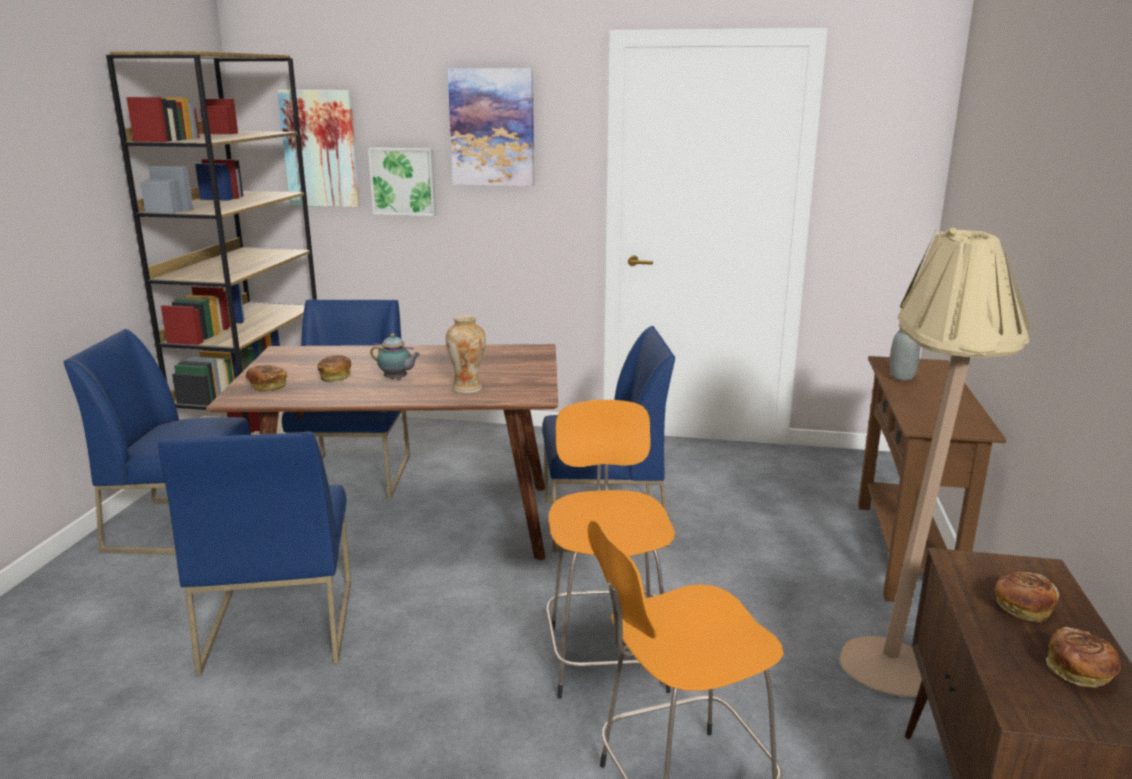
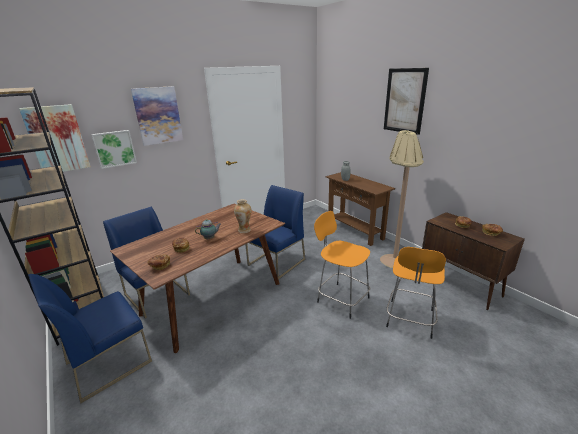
camera: 45 degrees left, 5 degrees up
blue chair [158,431,351,676] -> none
none -> picture [384,68,429,135]

